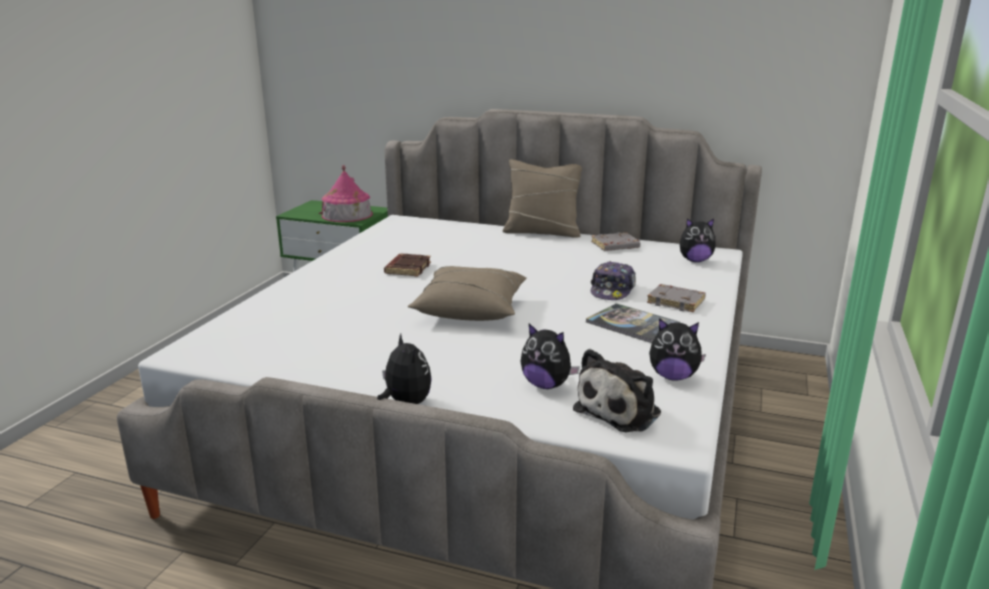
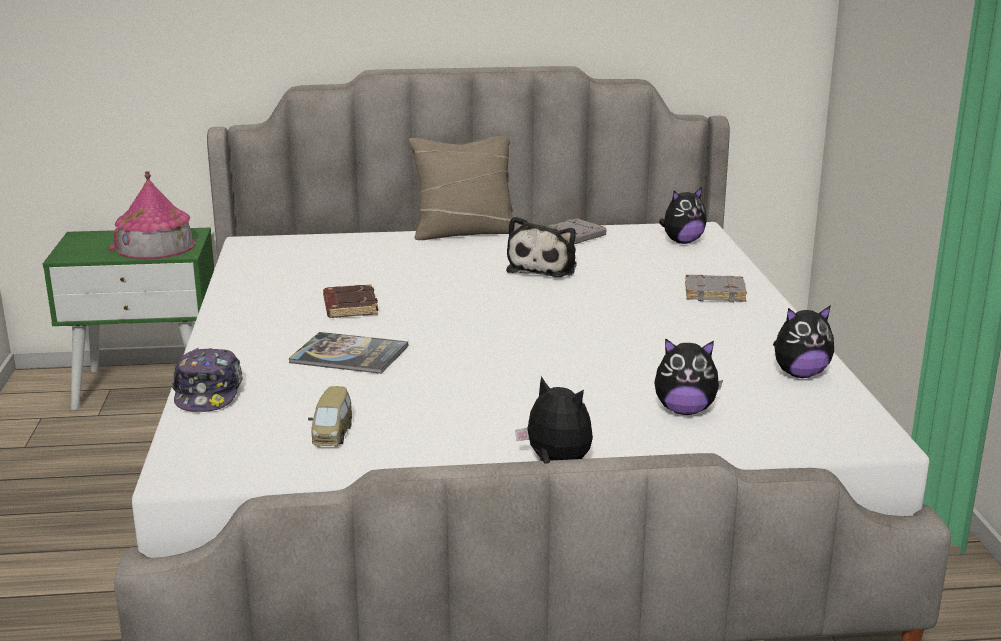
camera: 25 degrees left, 0 degrees up
beige pillow [408,266,527,321] -> none
plush toy [573,349,661,433] -> plush toy moved to [506,216,577,277]
book [586,303,680,343] -> book moved to [289,332,408,374]
cap [591,261,636,300] -> cap moved to [172,348,243,412]
none -> toy car [308,386,352,446]

